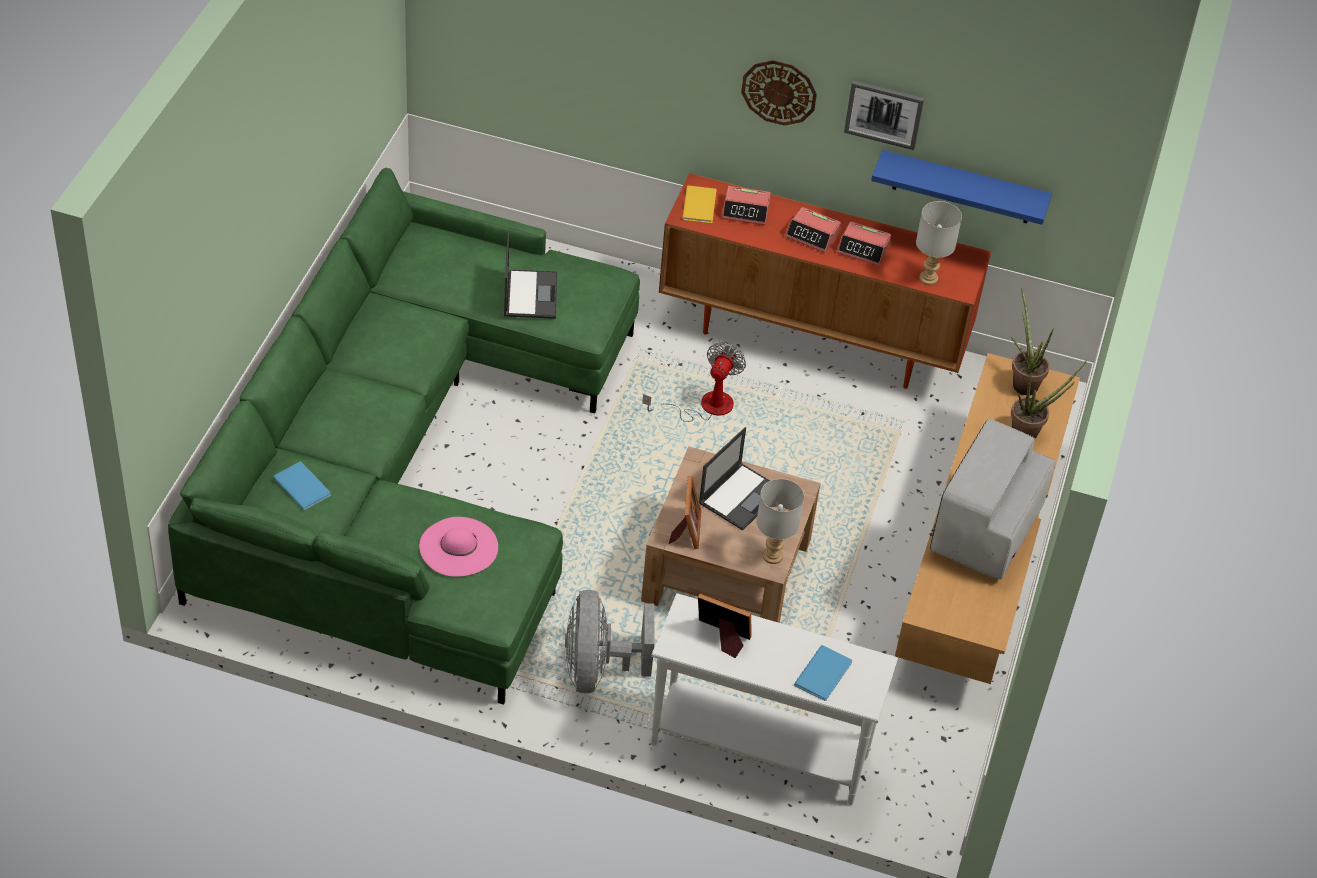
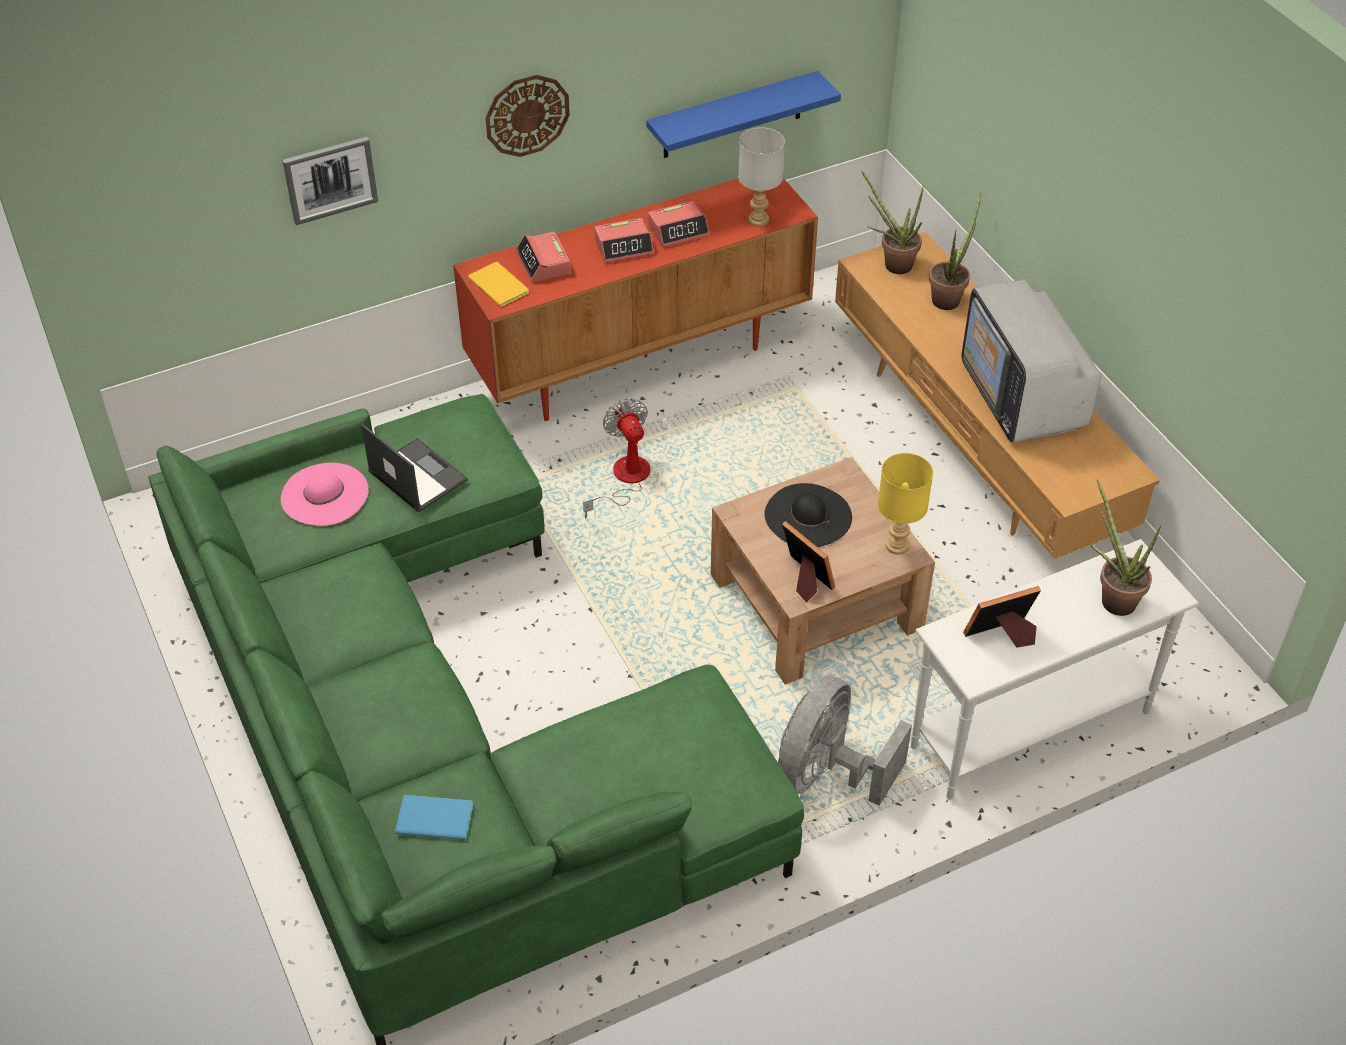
camera: 40 degrees left, 0 degrees up
pink hat [419,517,498,577] -> pink hat moved to [281,463,369,526]
grey fan [565,590,654,694] -> grey fan turned 75 degrees clockwise [778,676,912,806]
laptop [699,427,770,530] -> black hat [764,483,852,547]
alarm clock [722,186,771,225] -> alarm clock turned 105 degrees clockwise [516,232,571,283]
grey table lamp [757,479,804,564] -> yellow table lamp [878,453,933,554]
blue book [794,645,852,701] -> potted plant [1090,480,1161,616]
picture [844,80,924,150] -> picture moved to [282,137,378,225]

